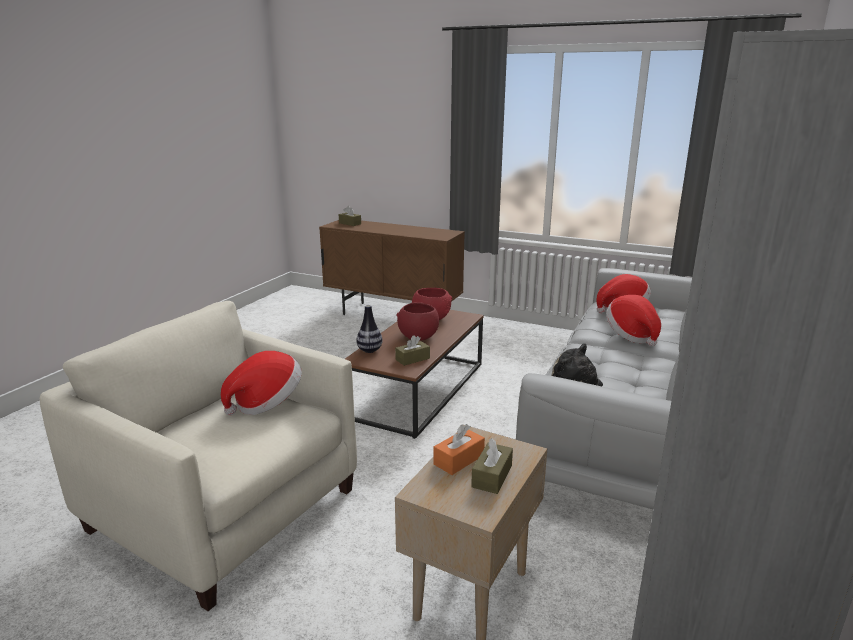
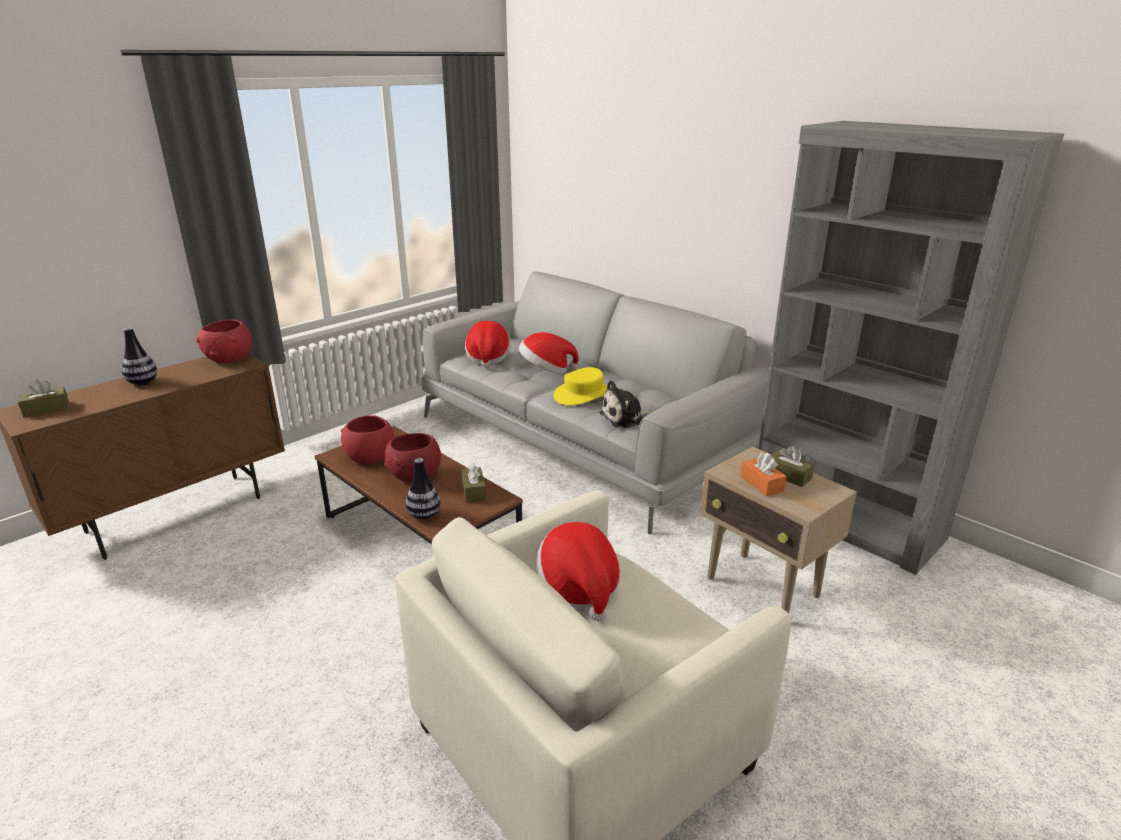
camera: 70 degrees left, 5 degrees up
none -> vase [122,328,157,385]
none -> red bowl [196,320,252,363]
none -> yellow hat [553,367,607,406]

